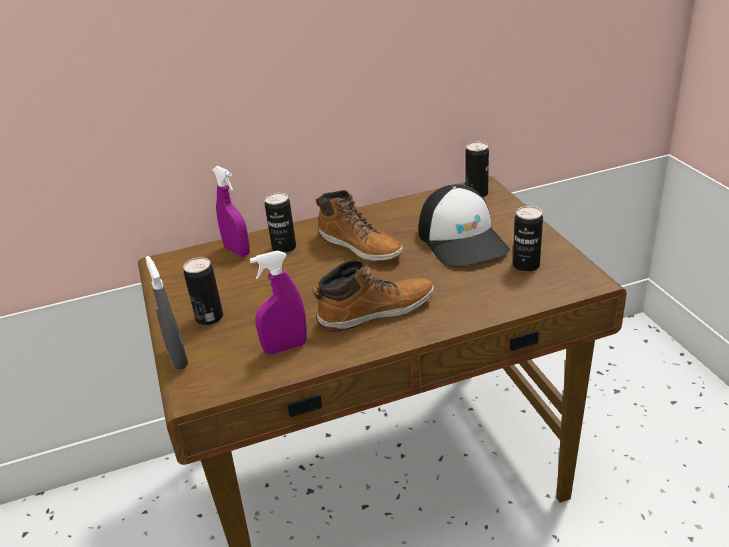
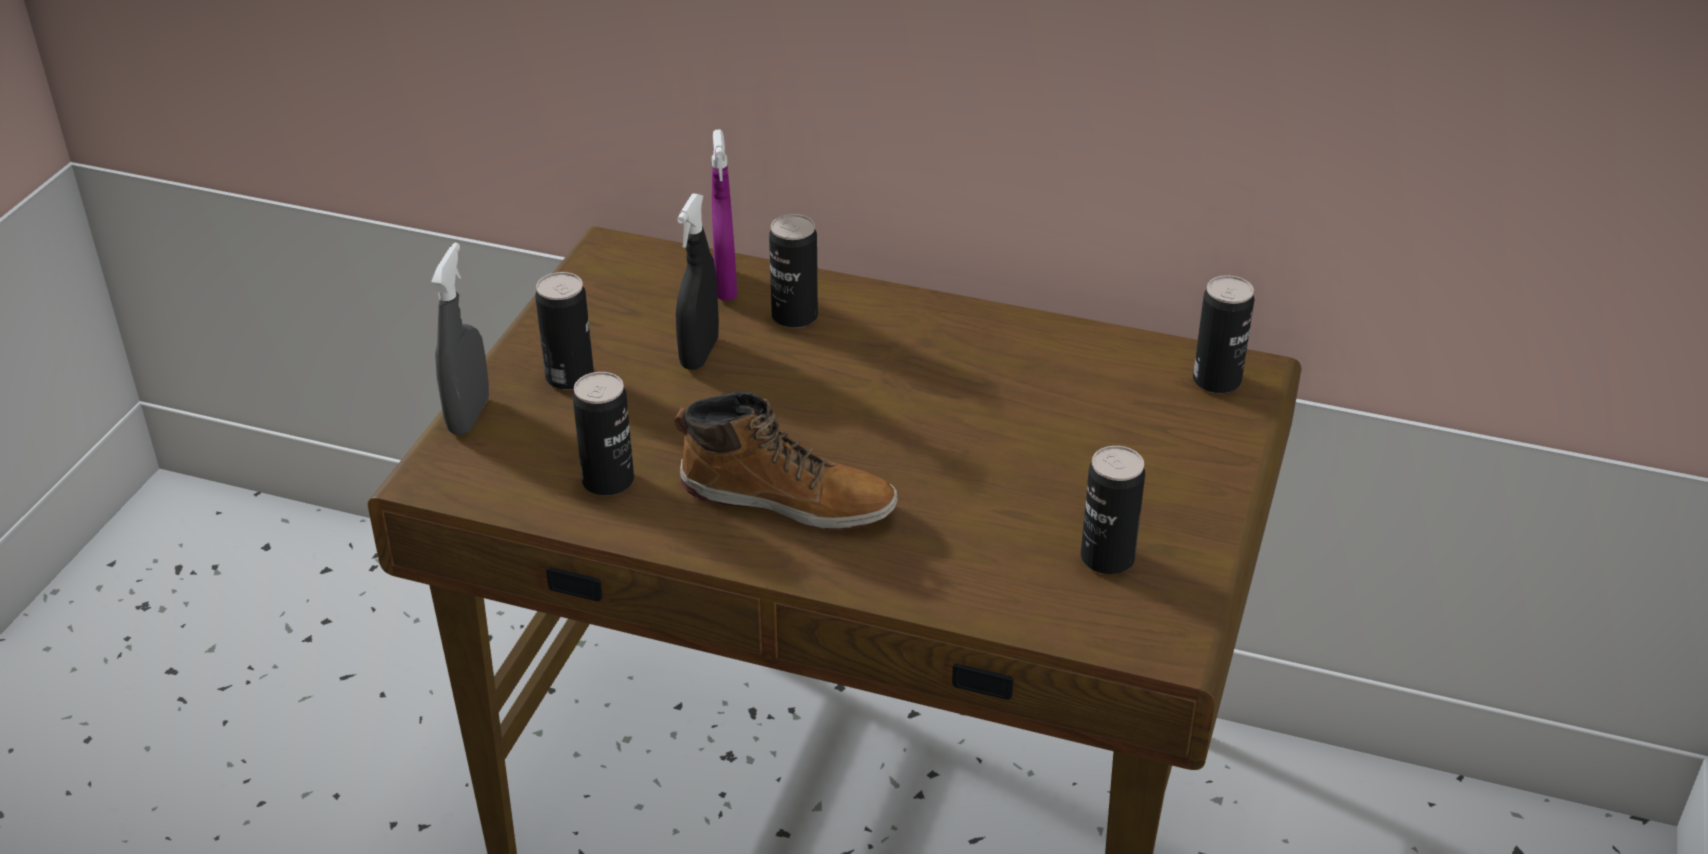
camera: 35 degrees right, 5 degrees up
purple spray bottle [250,251,307,354] -> can [573,372,634,496]
boot [316,190,404,262] -> none
cap [419,184,510,266] -> none
none -> black spray bottle [676,193,719,370]

